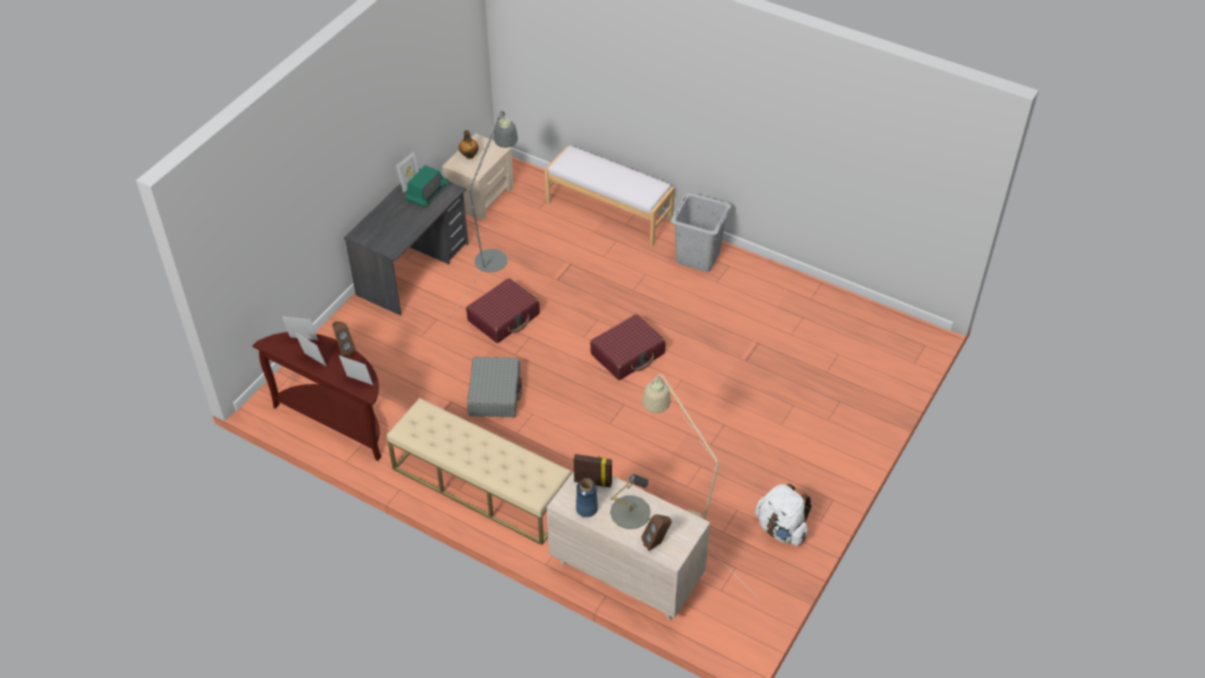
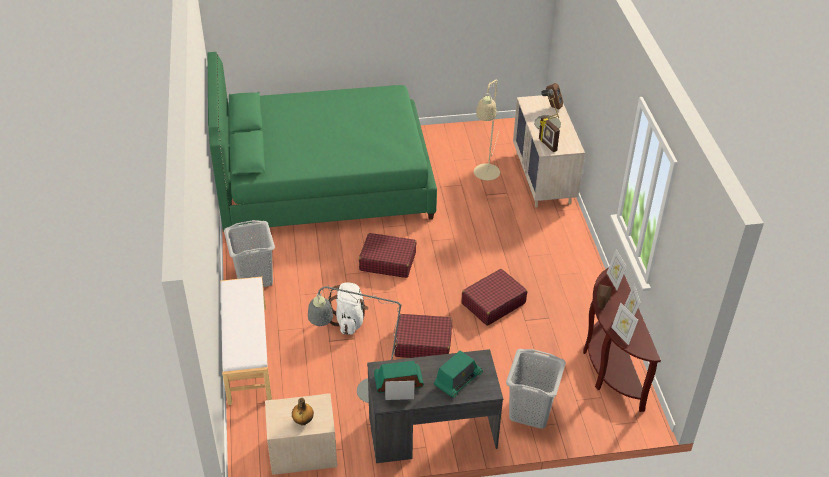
camera: 130 degrees left, 5 degrees down
beige bench [387,398,571,545] -> none
grey suitcase [467,357,522,417] -> red suitcase [461,269,527,326]
blue vase [576,478,598,517] -> none
white backpack [755,484,812,546] -> white backpack moved to [328,282,368,335]
none -> green bed [207,52,437,232]
none -> radio [434,350,483,398]
none -> grey laundry basket [506,349,566,429]

